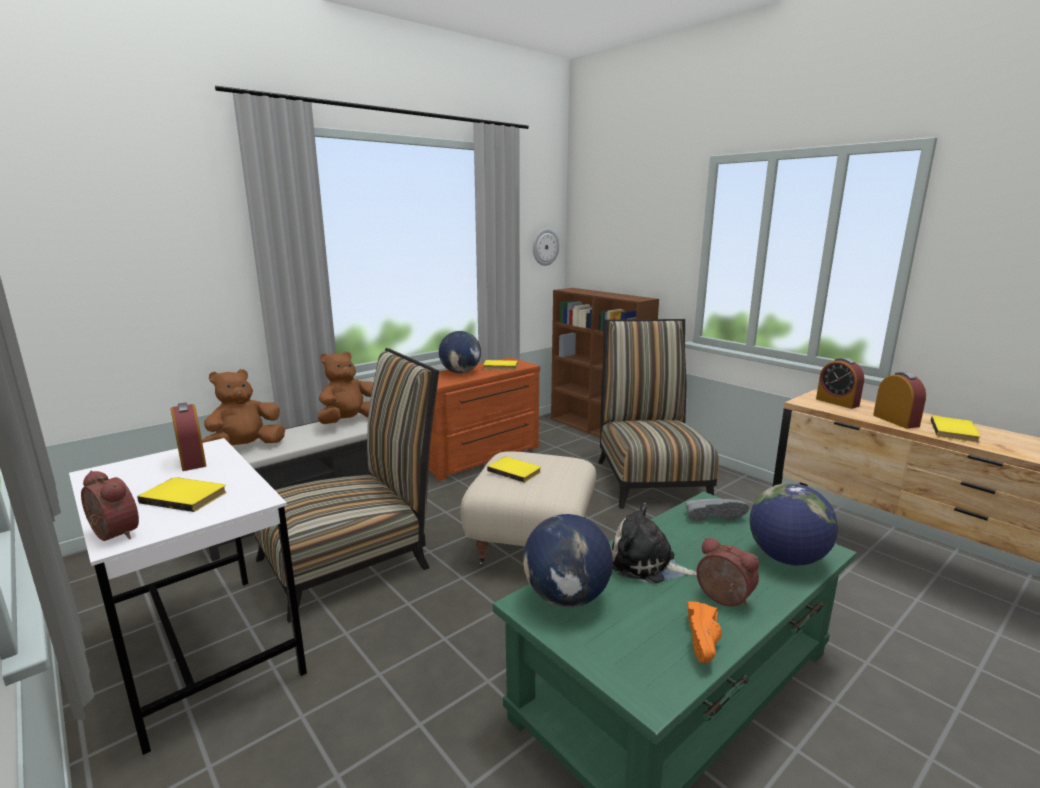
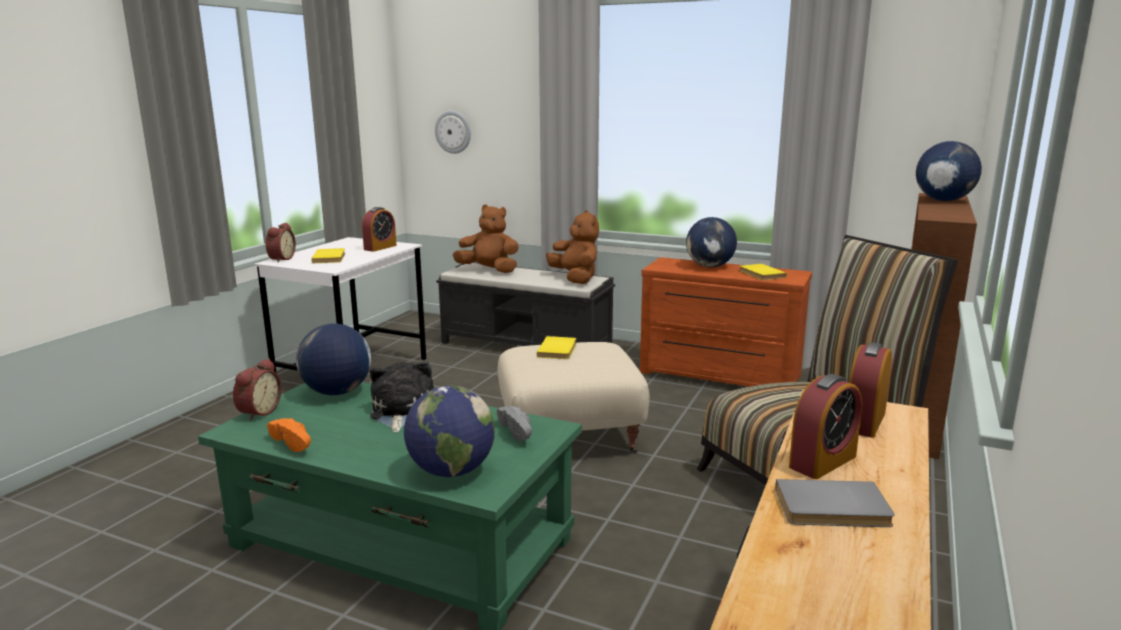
camera: 65 degrees right, 0 degrees up
chair [254,348,439,623] -> none
brown plush toy [318,351,373,424] -> brown plush toy turned 45 degrees clockwise [546,210,599,284]
wall clock [533,229,559,266] -> wall clock moved to [435,111,471,154]
orange shoe [687,601,722,663] -> orange shoe turned 120 degrees counterclockwise [267,418,311,452]
alarm clock [696,537,759,607] -> alarm clock moved to [233,359,282,421]
yellow book [931,416,981,443] -> grey book [775,479,895,527]
none -> globe [916,141,982,201]

